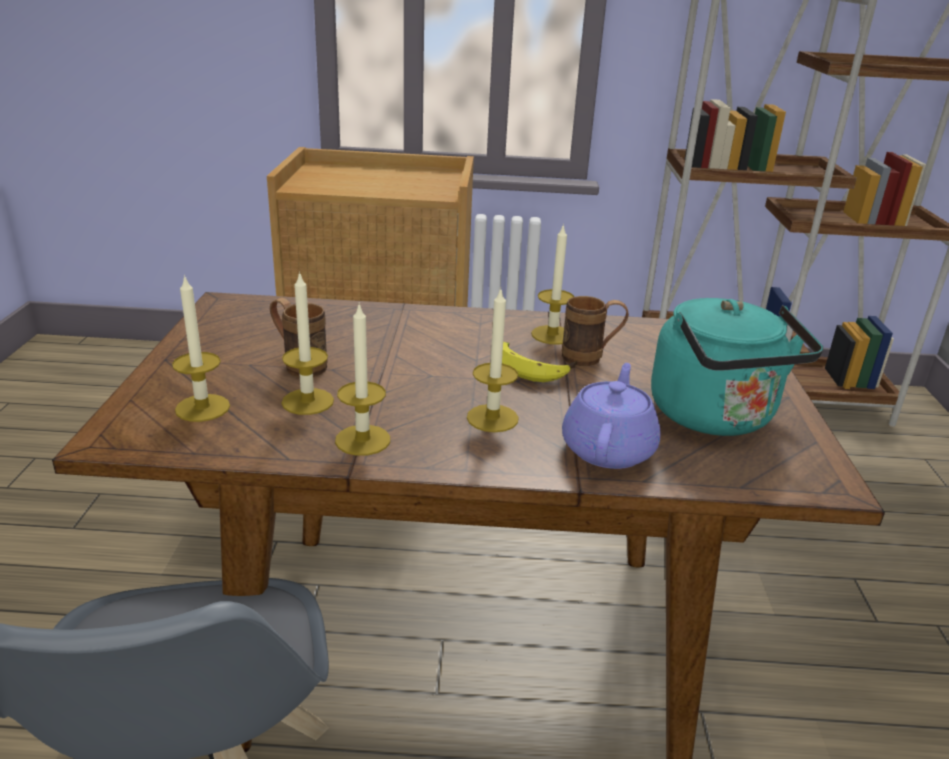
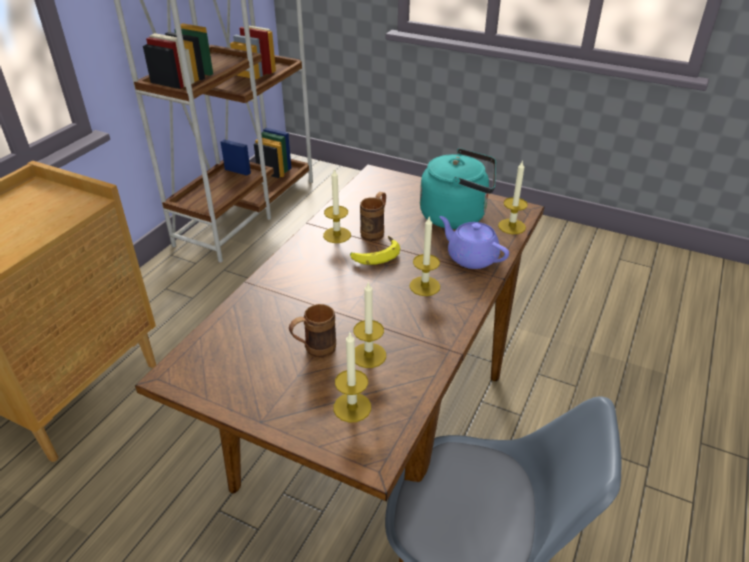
camera: 65 degrees left, 10 degrees up
candle [335,303,390,456] -> candle moved to [498,160,528,234]

